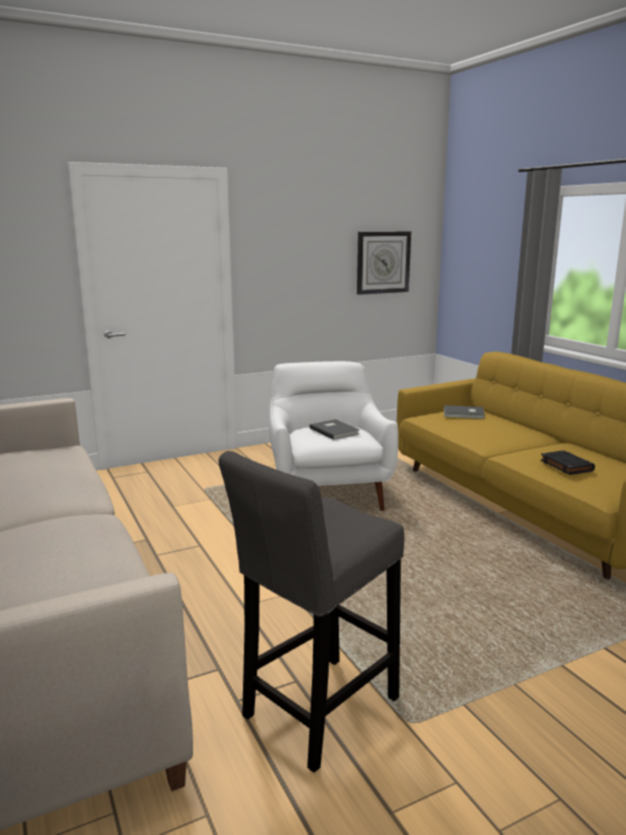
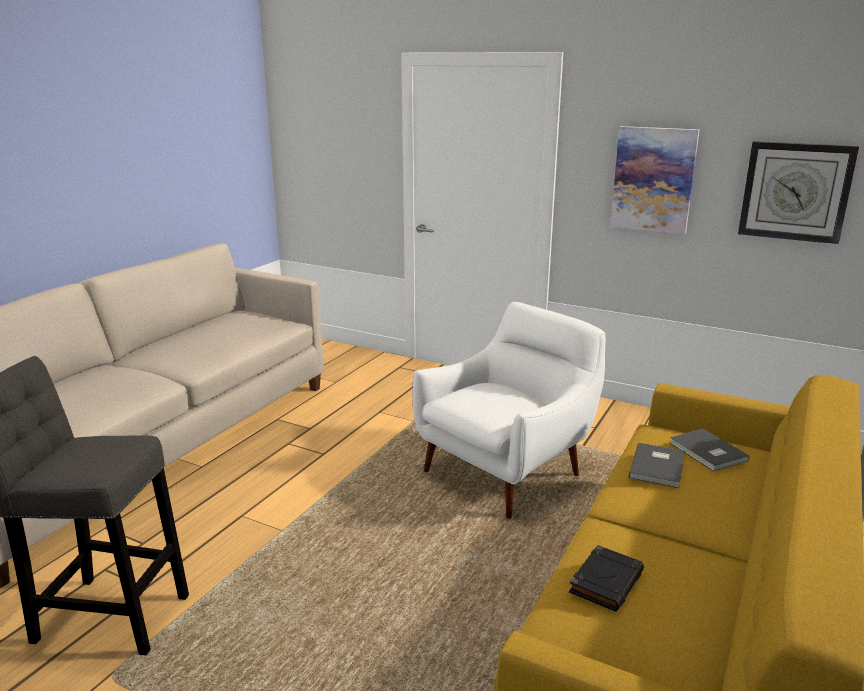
camera: 55 degrees right, 5 degrees up
grey book [309,419,359,440] -> grey book moved to [629,443,685,488]
none -> picture [610,126,700,234]

